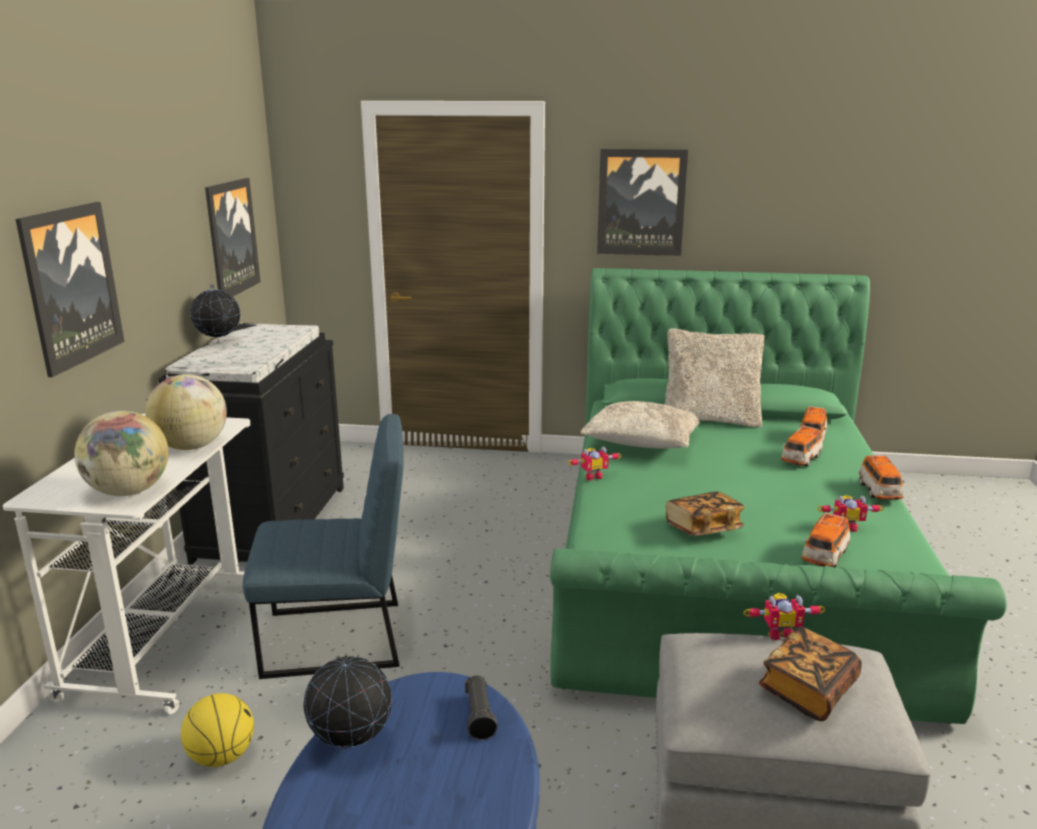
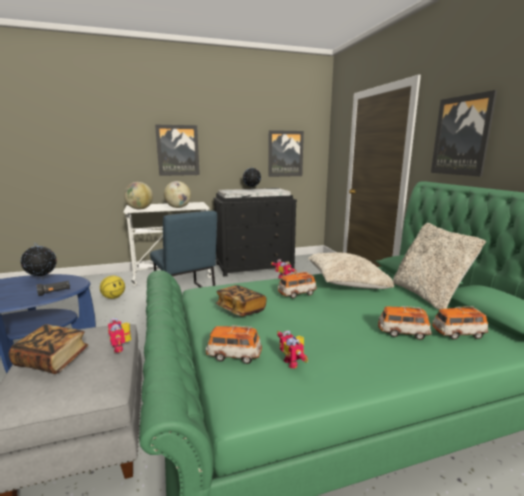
camera: 65 degrees right, 5 degrees down
toy car [859,455,905,500] -> toy car moved to [278,271,317,298]

